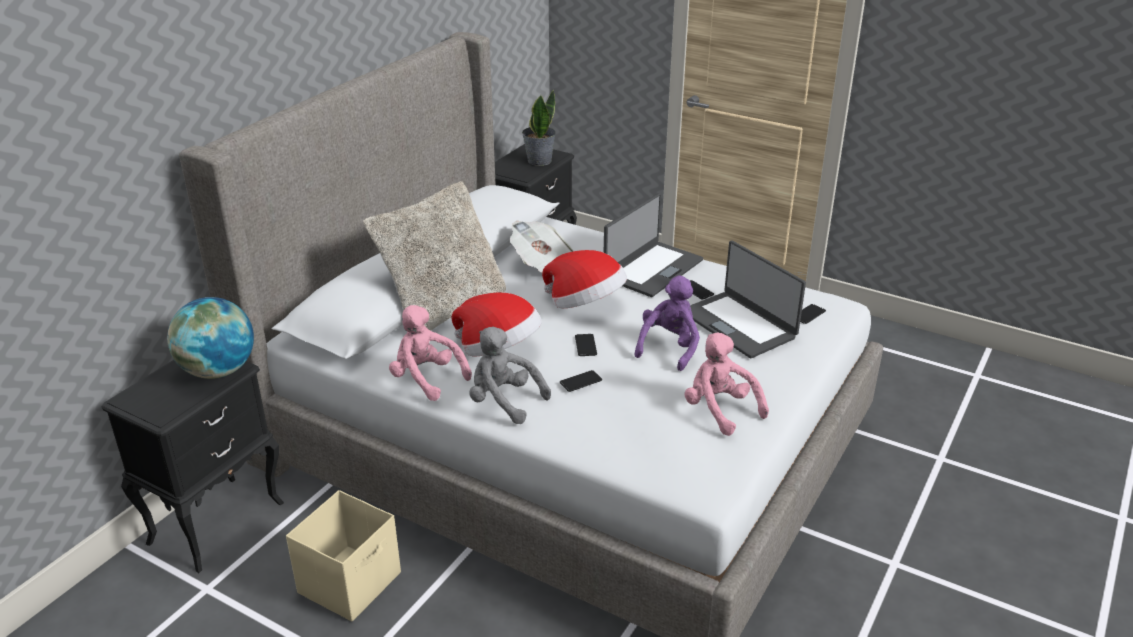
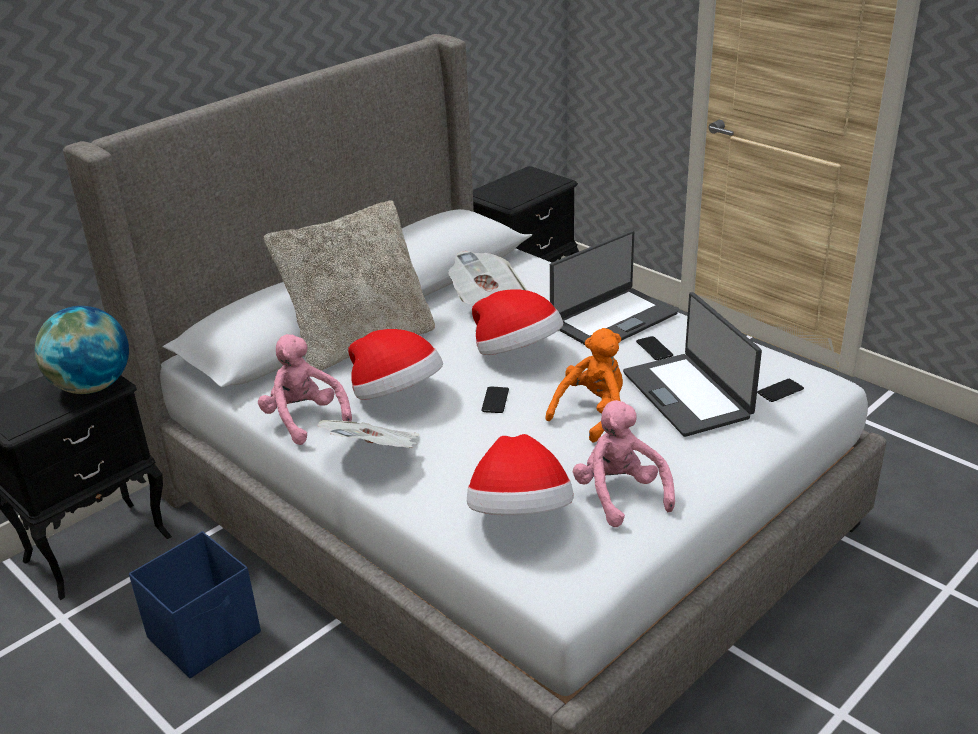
camera: 15 degrees right, 0 degrees up
beige storage box [286,490,401,621] -> blue storage box [129,531,261,678]
grey plush toy [469,327,551,424] -> newspaper [318,420,419,448]
potted plant [522,89,556,166] -> none
phone [560,370,602,392] -> none
purple plush toy [634,275,700,371] -> orange plush toy [545,328,623,443]
none -> hat [467,434,574,515]

